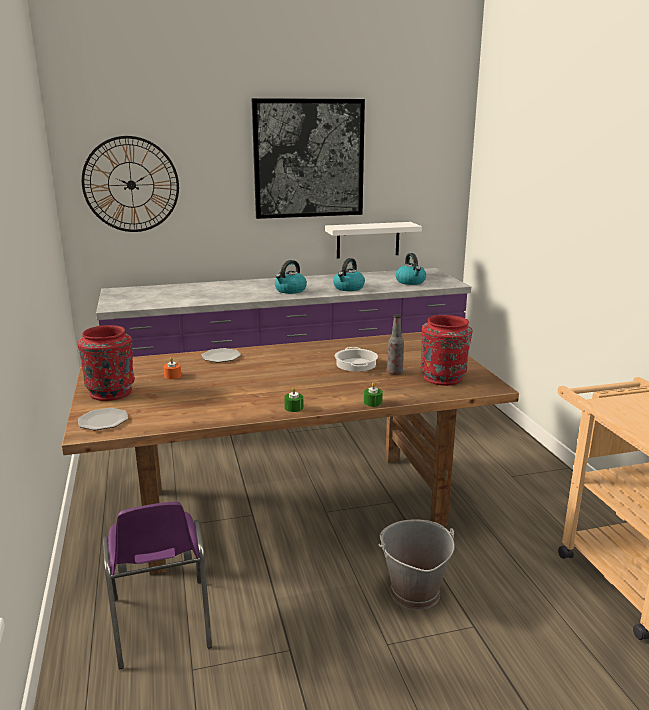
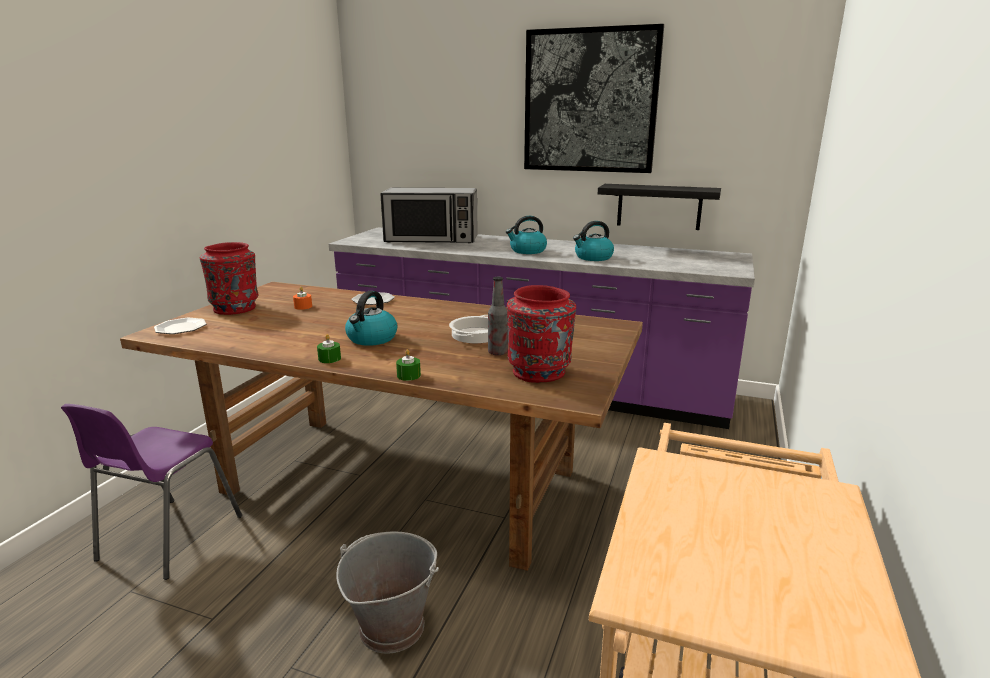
camera: 35 degrees right, 0 degrees up
wall clock [82,136,179,232] -> none
white shelf [325,222,422,259] -> black shelf [598,184,721,230]
kettle [396,253,426,285] -> kettle moved to [345,291,398,346]
none -> microwave [380,188,478,243]

